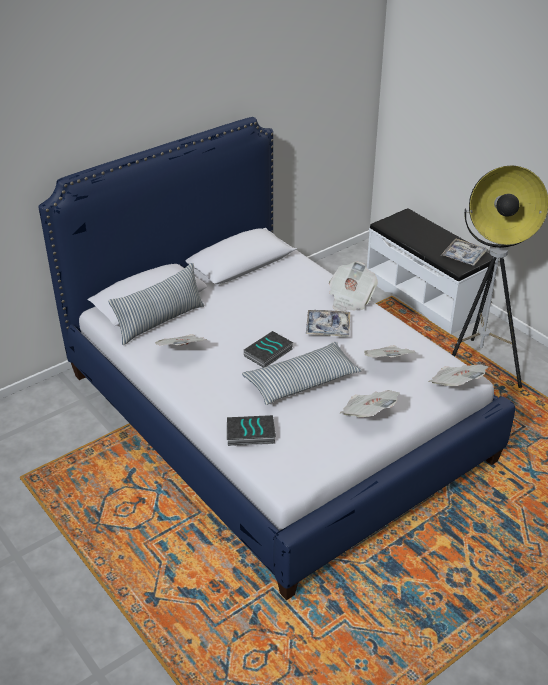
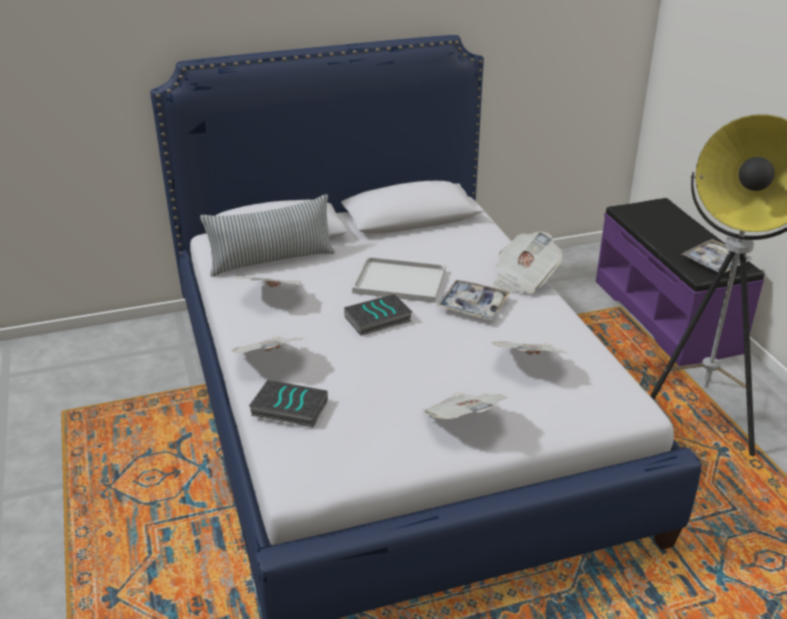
camera: 20 degrees right, 5 degrees down
pillow [242,342,362,405] -> none
white bench [367,208,493,334] -> purple bench [596,198,764,366]
newspaper [428,364,488,386] -> newspaper moved to [231,336,304,353]
none -> white tray [352,257,446,303]

